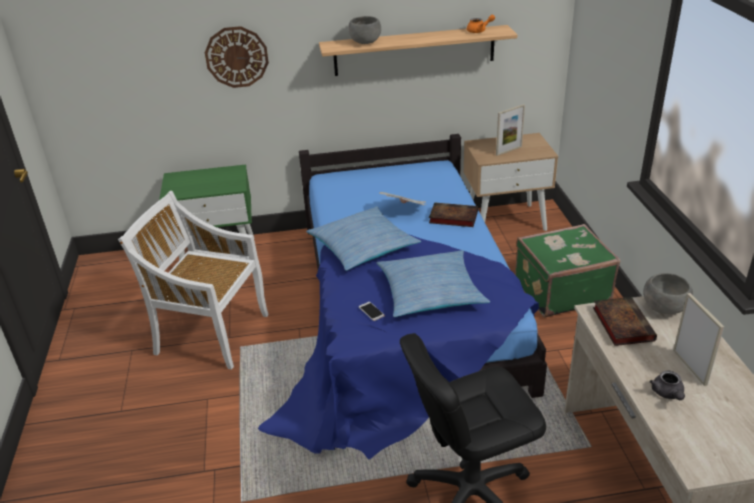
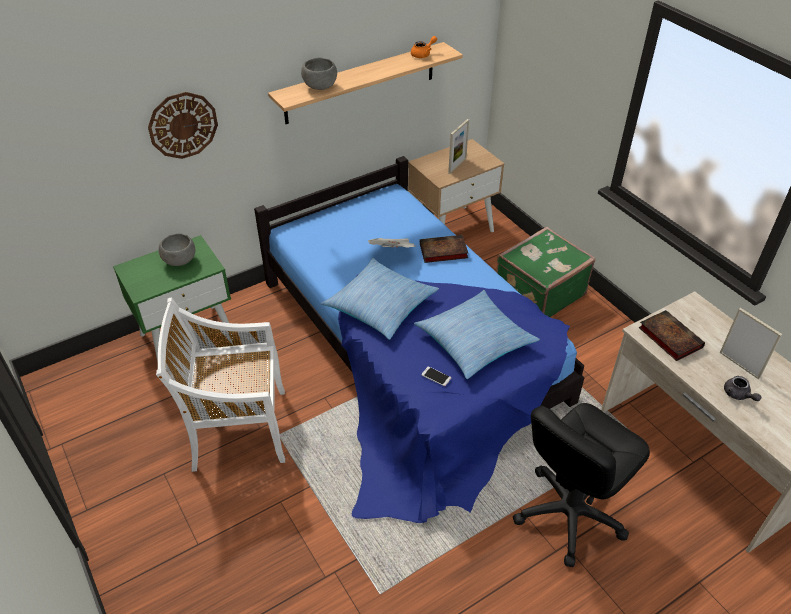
camera: 25 degrees left, 10 degrees up
grey bowl [643,273,693,314] -> grey bowl moved to [158,234,195,266]

